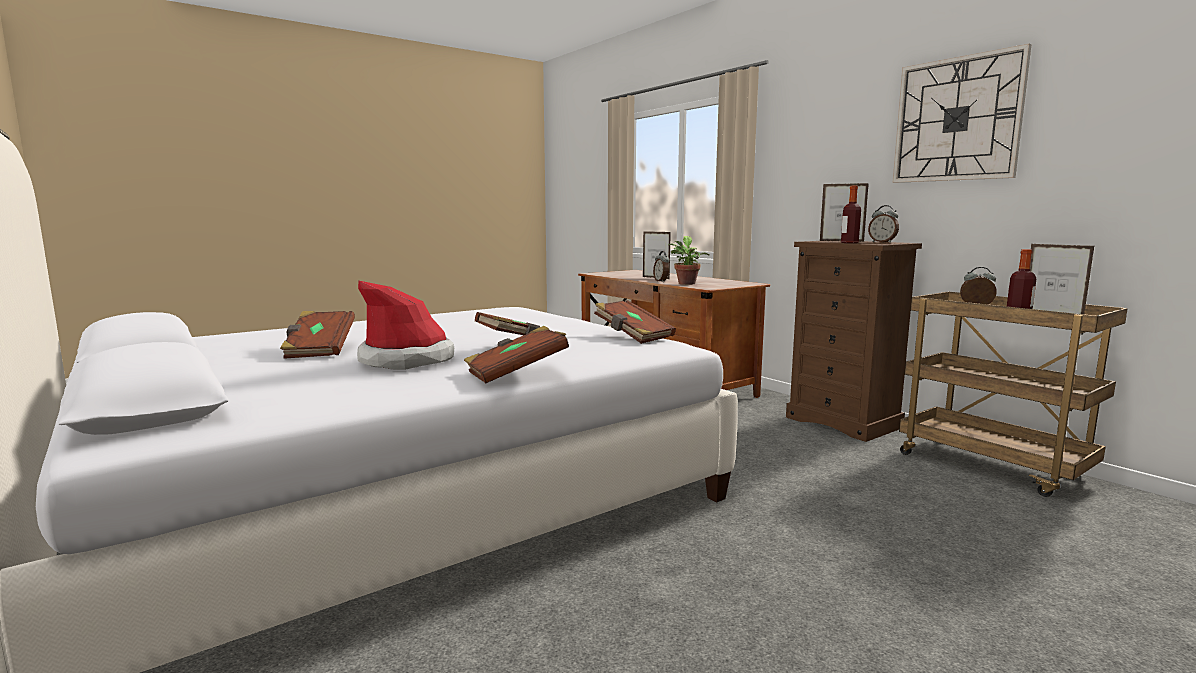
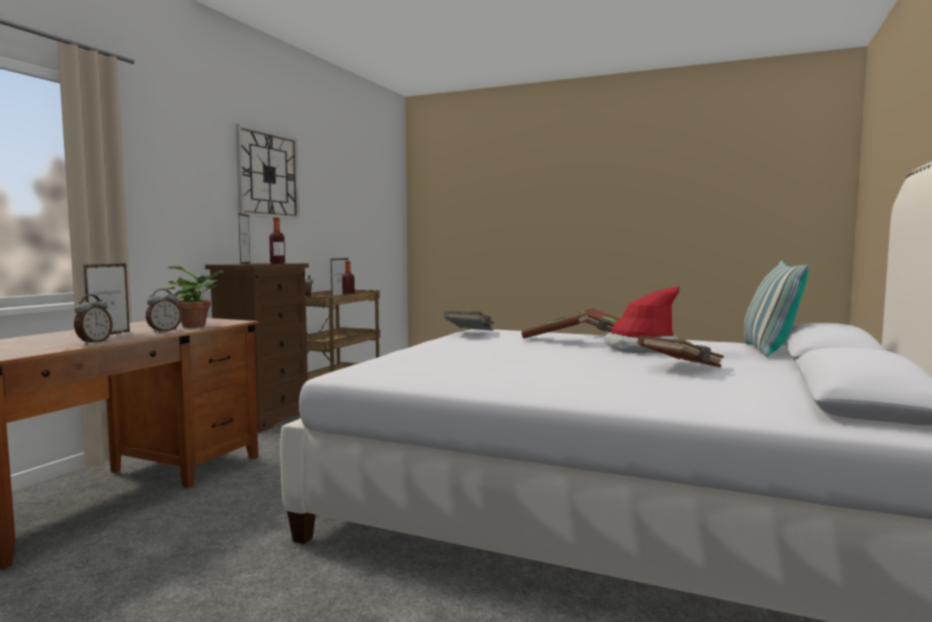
camera: 120 degrees left, 5 degrees down
brown book [594,300,676,344] -> grey book [444,311,494,331]
alarm clock [868,205,899,243] -> alarm clock moved to [74,295,113,344]
none -> pillow [744,261,808,357]

